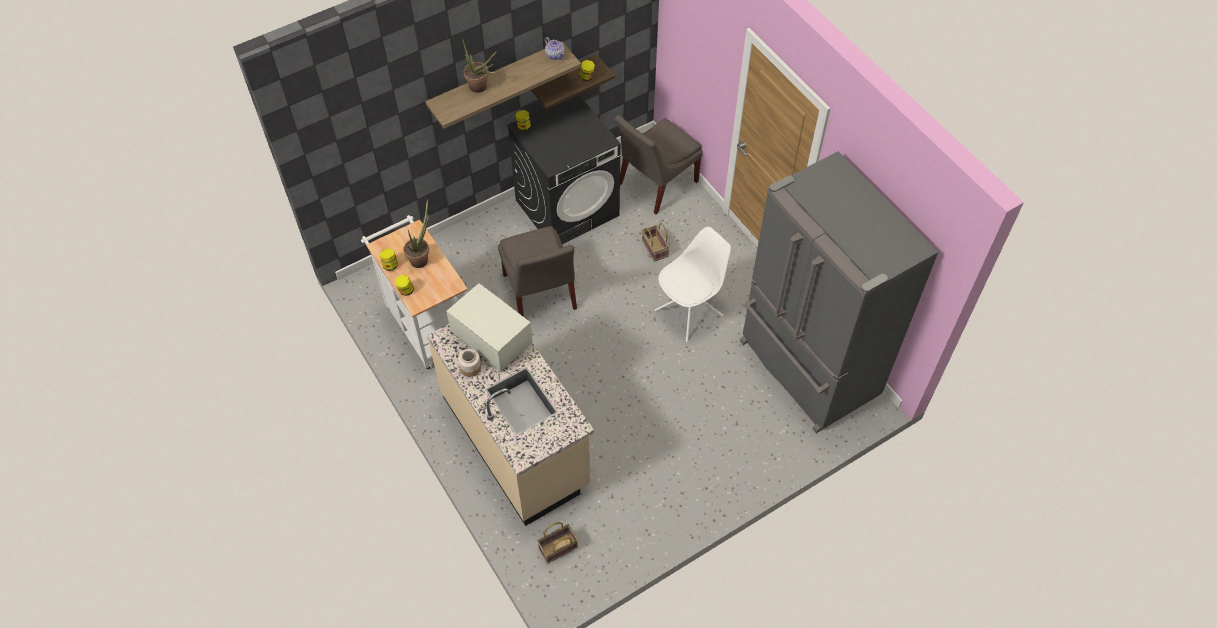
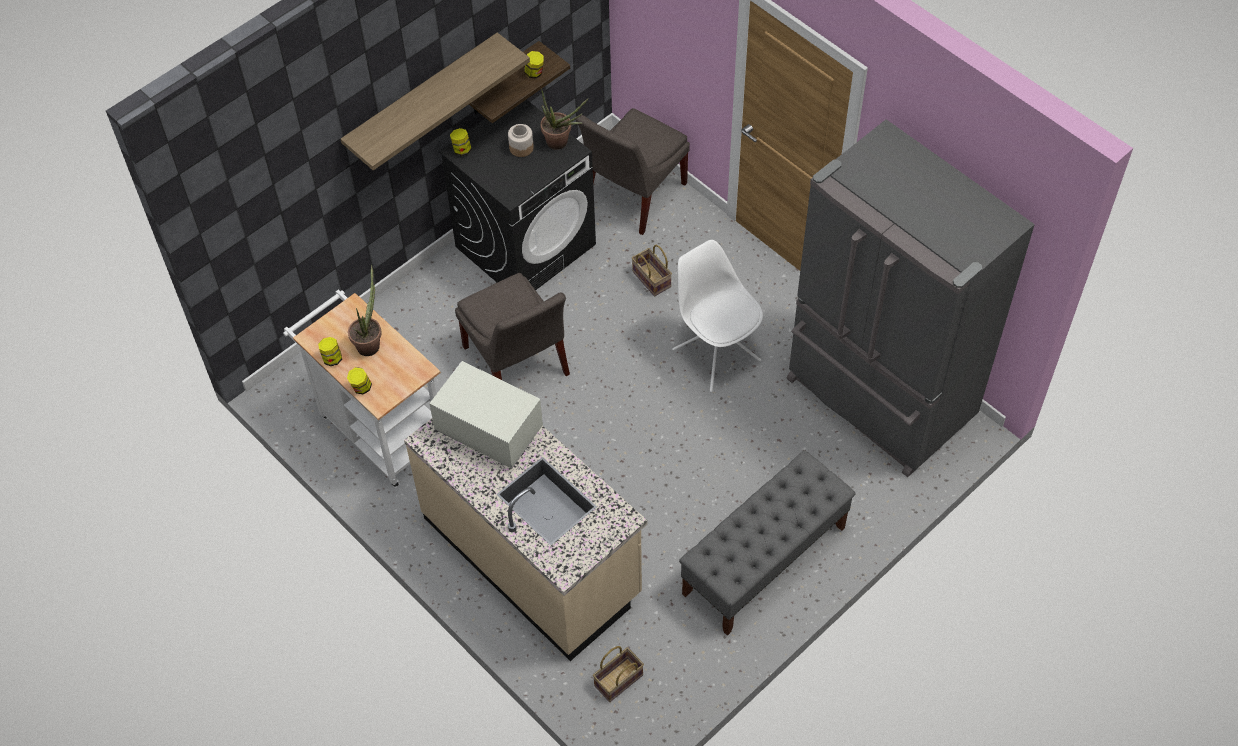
camera: 10 degrees left, 0 degrees up
jar [458,349,481,377] -> jar moved to [508,124,534,157]
potted plant [462,38,497,93] -> potted plant moved to [541,88,589,150]
teapot [545,37,565,60] -> none
white chair [654,227,731,342] -> white chair turned 75 degrees counterclockwise [672,240,763,392]
none -> grey bench [679,450,856,636]

